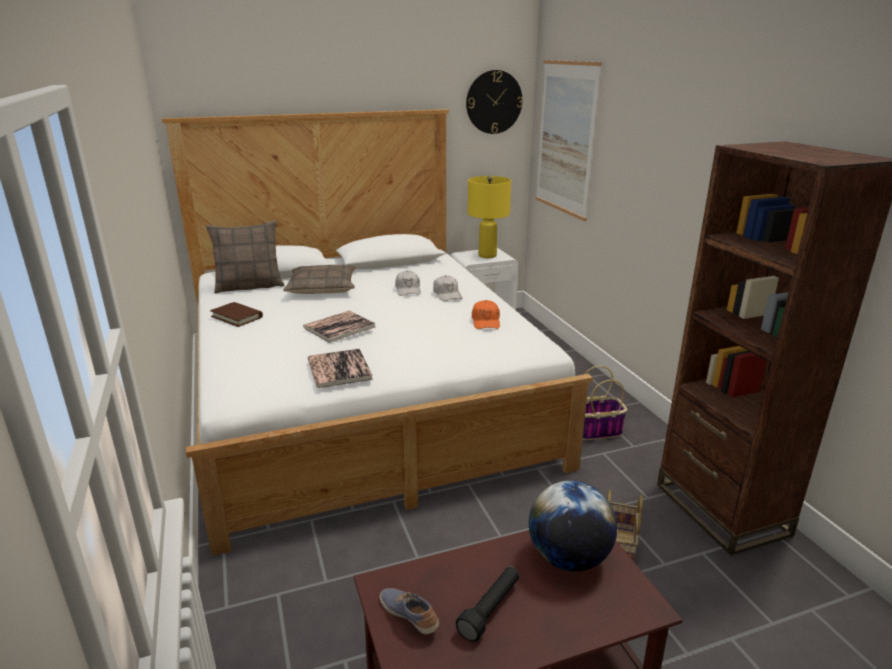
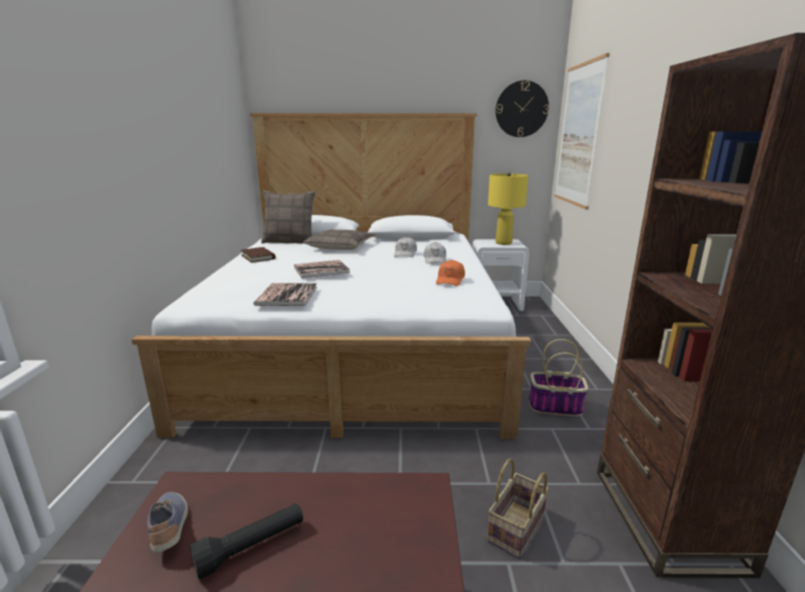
camera: 20 degrees right, 5 degrees down
globe [529,481,617,572] -> none

